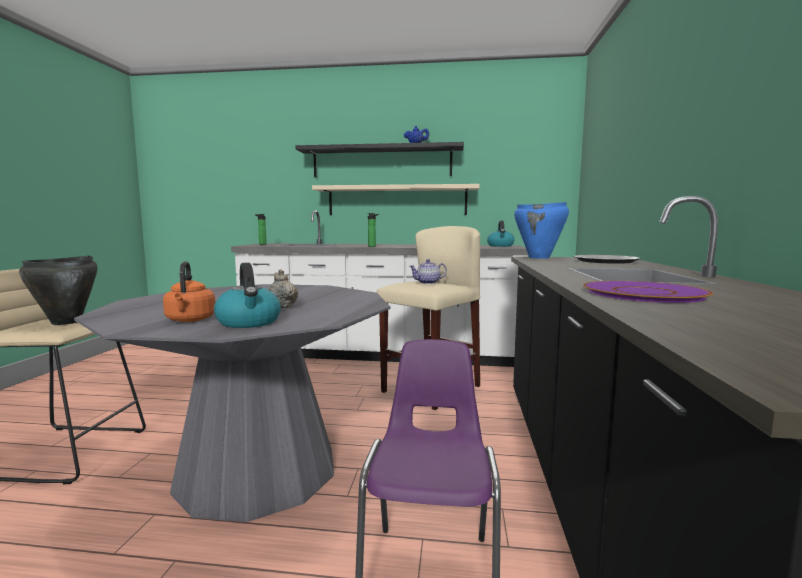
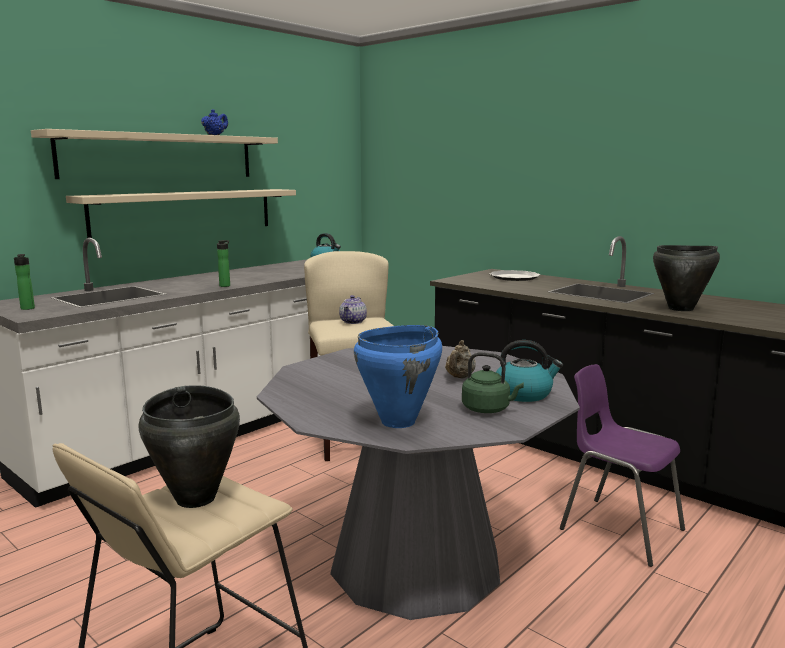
camera: 55 degrees left, 5 degrees up
orange kettle [163,261,215,322] -> green kettle [462,352,524,413]
beige teapot [269,269,298,308] -> beige teapot turned 75 degrees counterclockwise [445,340,476,378]
black shelf [295,142,464,177] -> beige shelf [31,129,278,179]
blue cooking pot [514,202,569,259] -> blue cooking pot moved to [354,325,442,428]
purple plate [583,281,713,303] -> black cooking pot [653,245,720,311]

